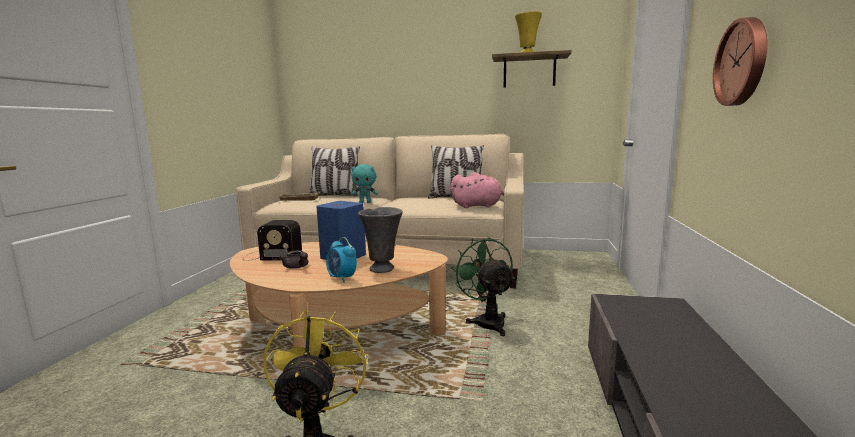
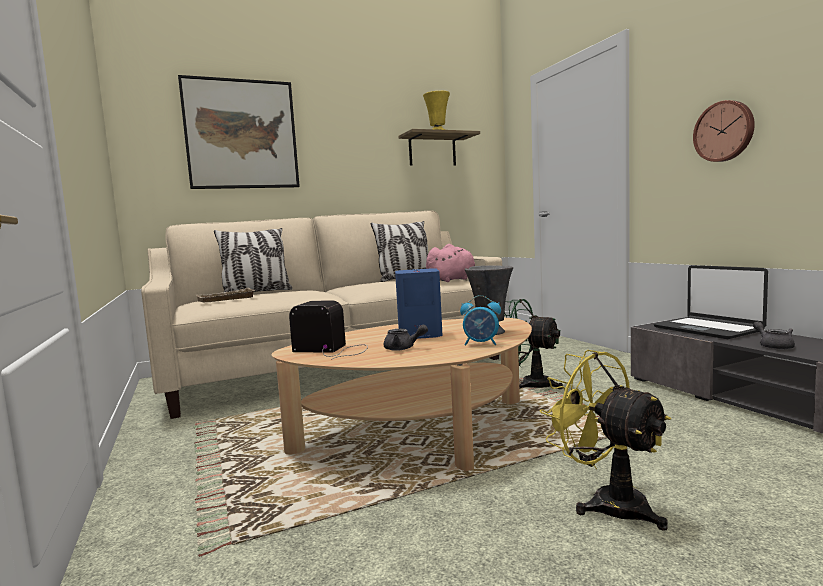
camera: 35 degrees left, 5 degrees down
radio [243,220,302,261] -> radio turned 135 degrees counterclockwise [289,300,368,360]
turquoise plush toy [351,164,378,203] -> none
none -> picture [178,75,300,189]
none -> laptop [654,265,768,339]
none -> grey teapot [753,321,795,350]

